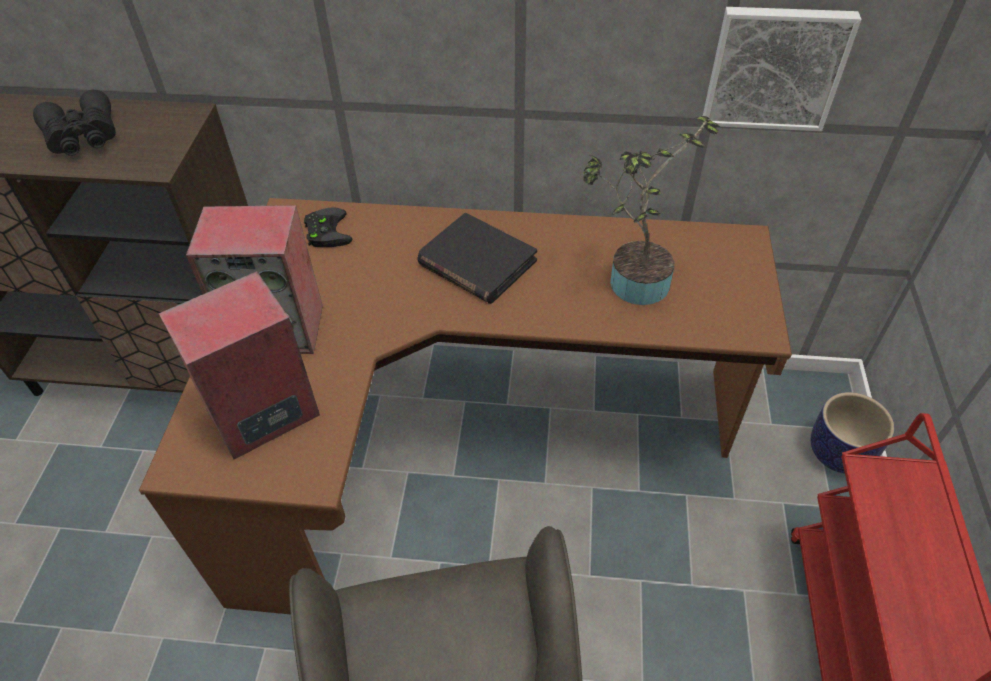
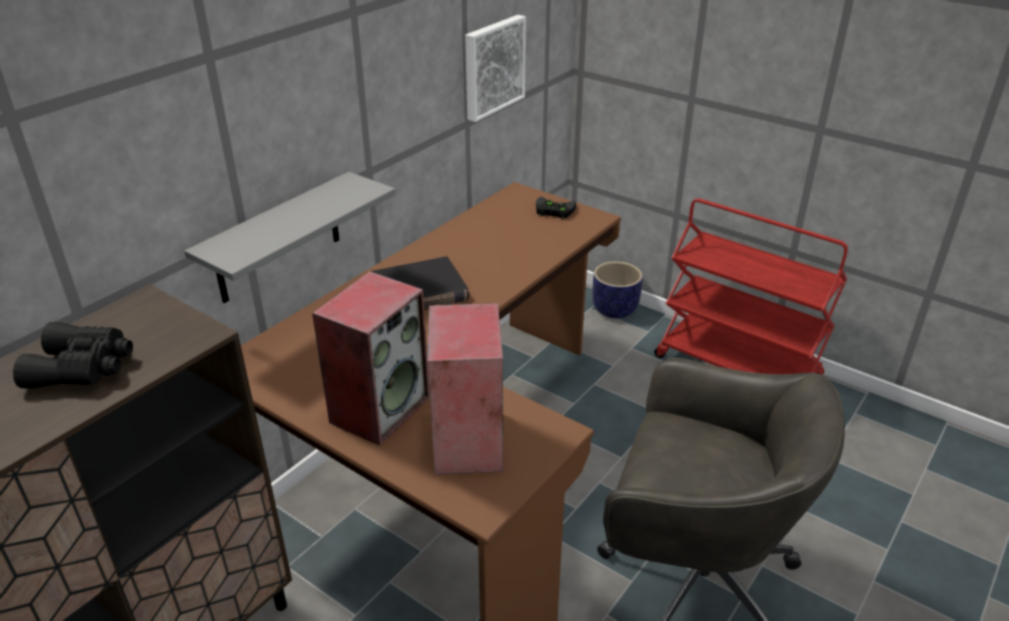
camera: 60 degrees left, 15 degrees down
black game controller [304,207,353,247] -> black game controller moved to [536,197,576,219]
potted plant [583,116,720,305] -> none
none -> grey shelf [184,172,396,303]

